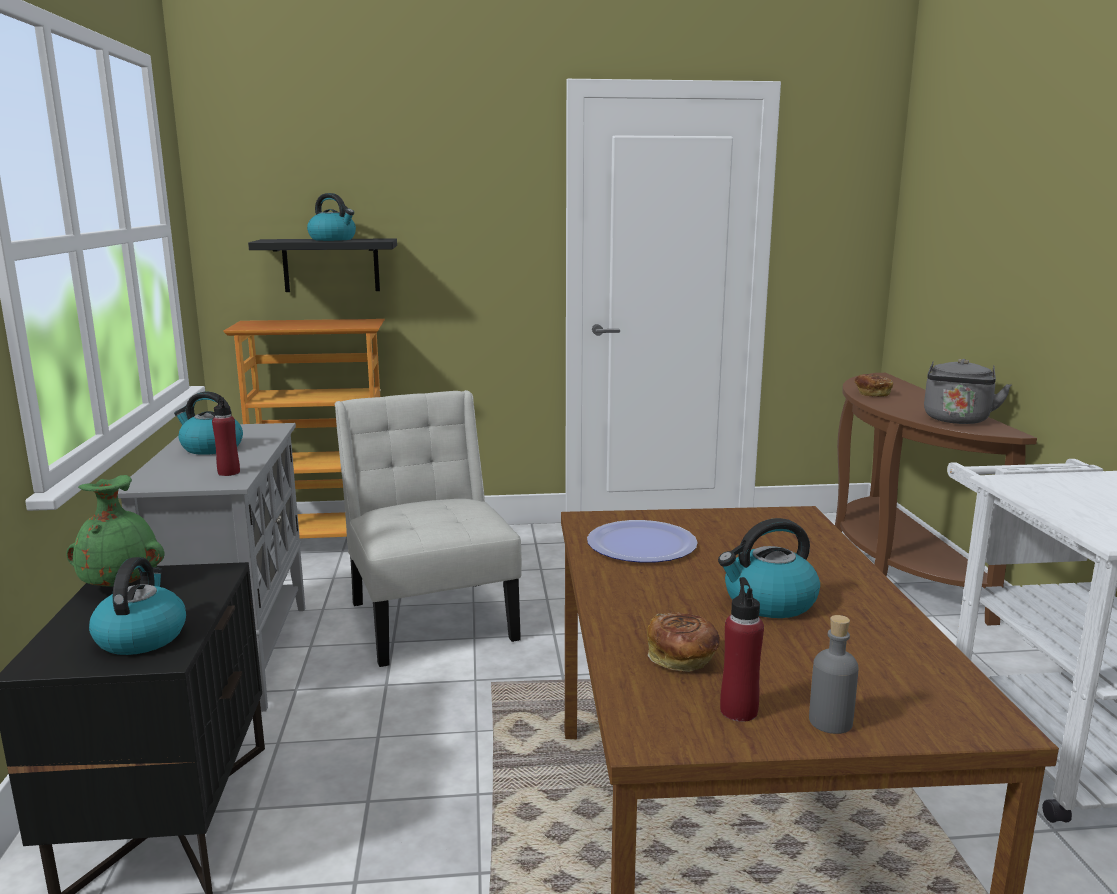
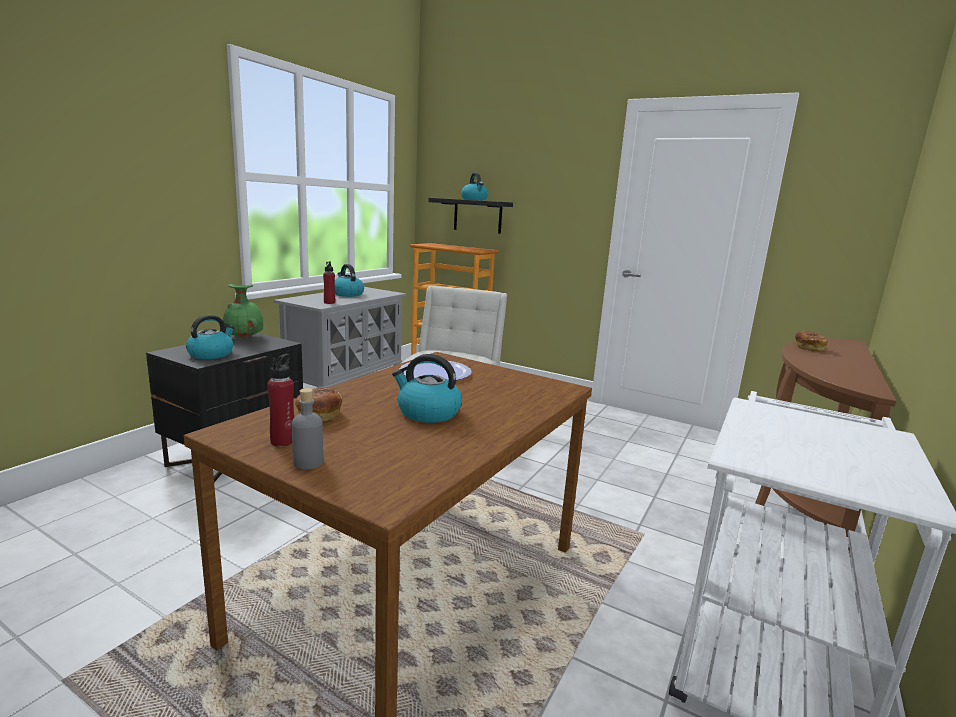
camera: 35 degrees right, 0 degrees up
grey kettle [924,359,1012,424] -> none

